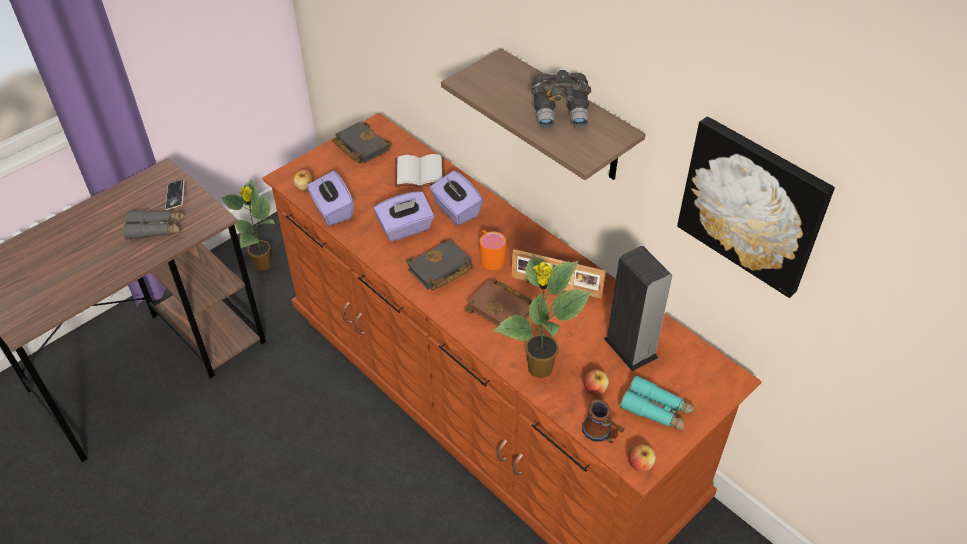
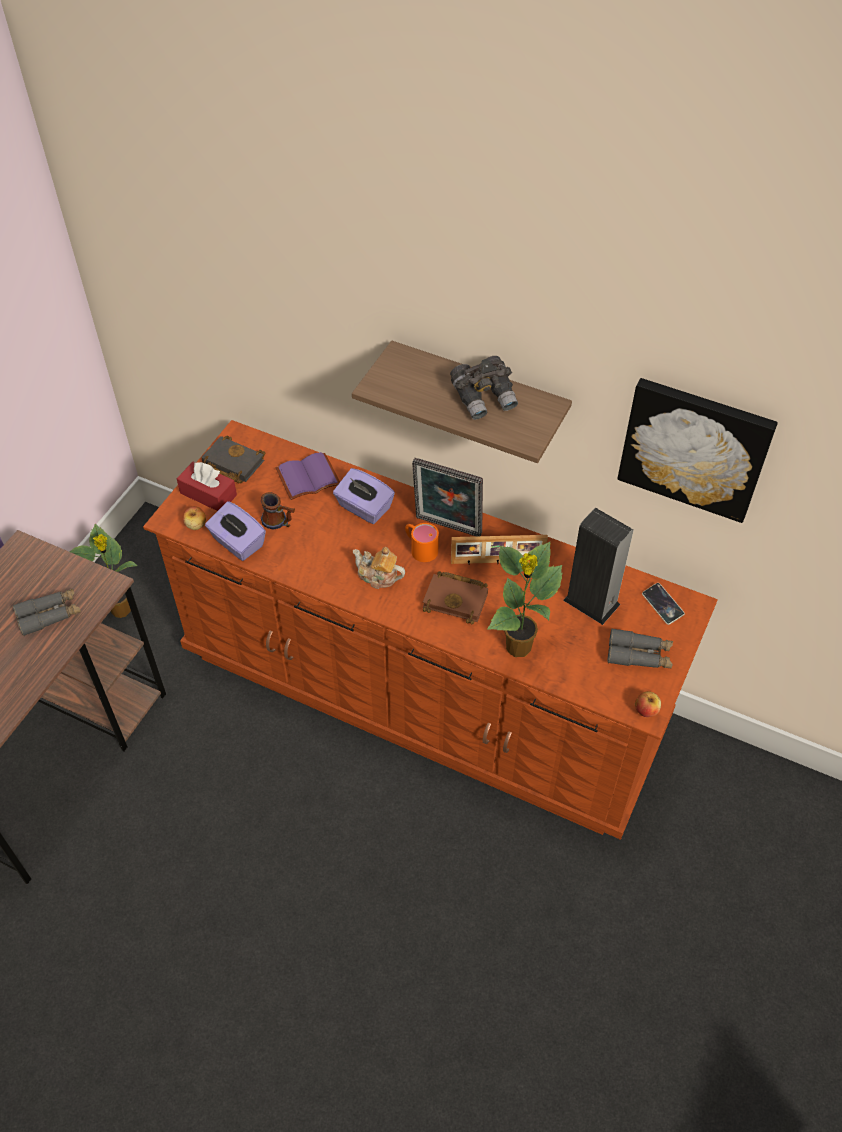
camera: 20 degrees left, 5 degrees up
phone [165,179,185,210] -> phone moved to [642,583,685,625]
purple tissue box [374,191,434,241] -> none
white book [395,154,445,188] -> purple book [276,452,340,500]
black book [406,239,474,290] -> teapot [353,547,405,589]
mug [582,399,625,443] -> mug moved to [261,492,295,530]
apple [583,369,609,395] -> none
turquoise binoculars [620,375,695,432] -> grey binoculars [607,628,674,668]
none -> red tissue box [176,462,237,511]
none -> picture frame [412,458,483,536]

